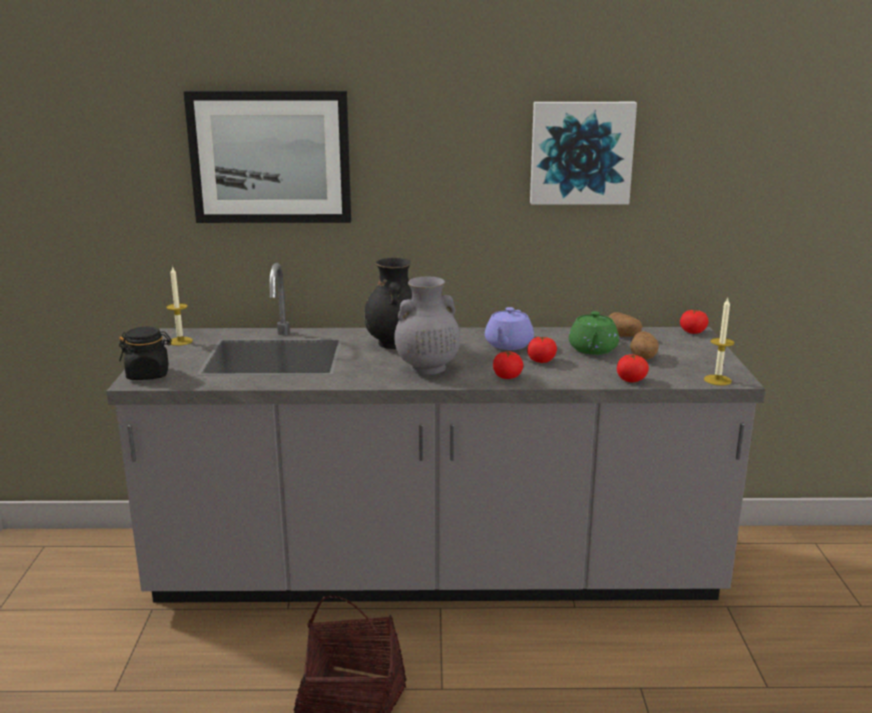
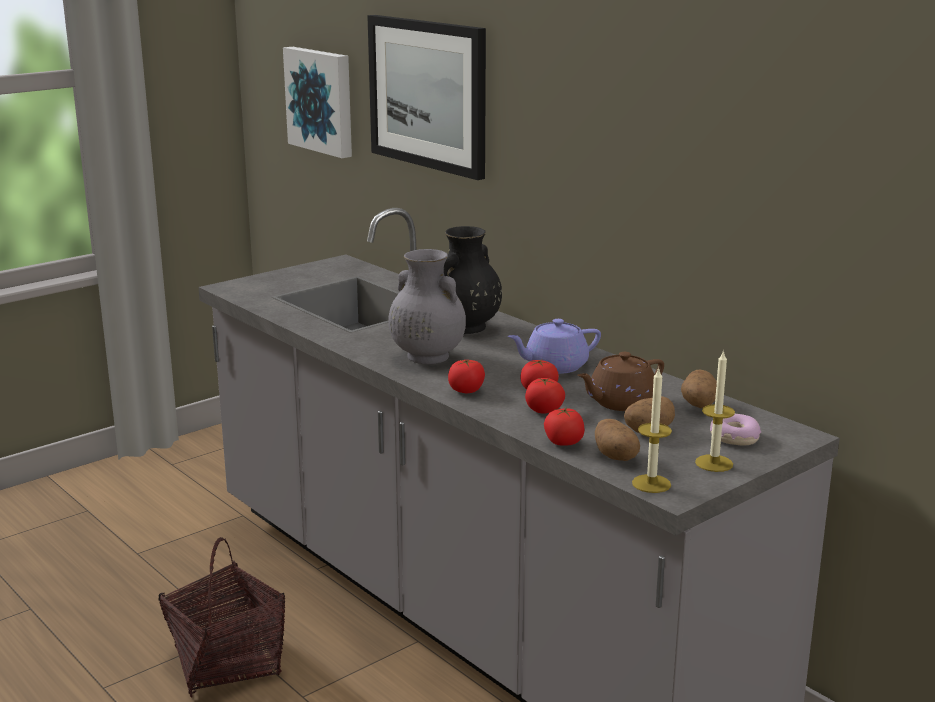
camera: 50 degrees right, 0 degrees up
black jar [119,326,172,380] -> none
candle [166,266,193,346] -> candle moved to [695,350,735,472]
picture [530,102,637,205] -> picture moved to [283,47,352,158]
green teapot [569,311,619,355] -> brown teapot [578,352,664,411]
tomato [680,309,709,334] -> tomato moved to [525,378,565,414]
none -> potato [595,419,640,461]
none -> donut [710,414,761,445]

